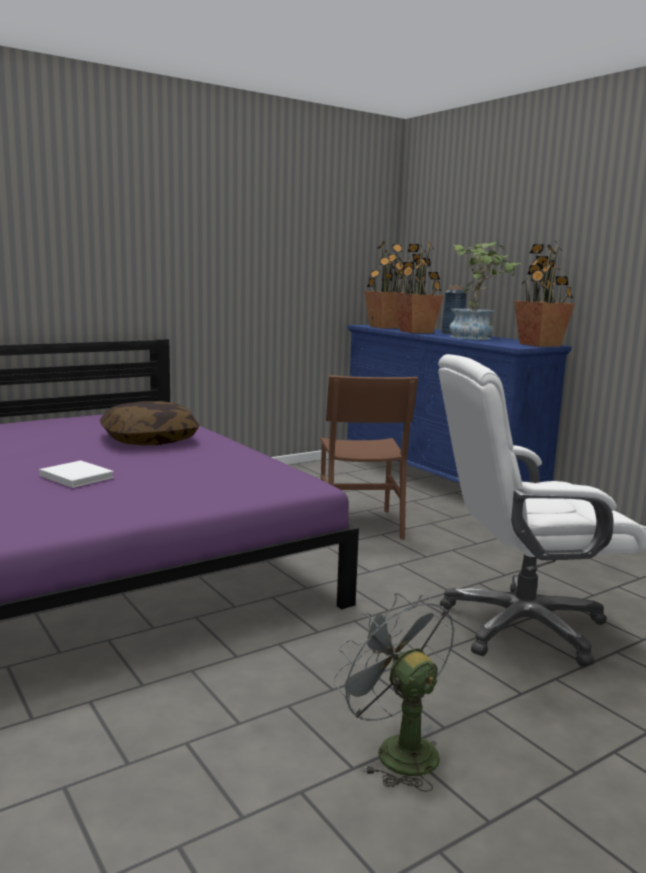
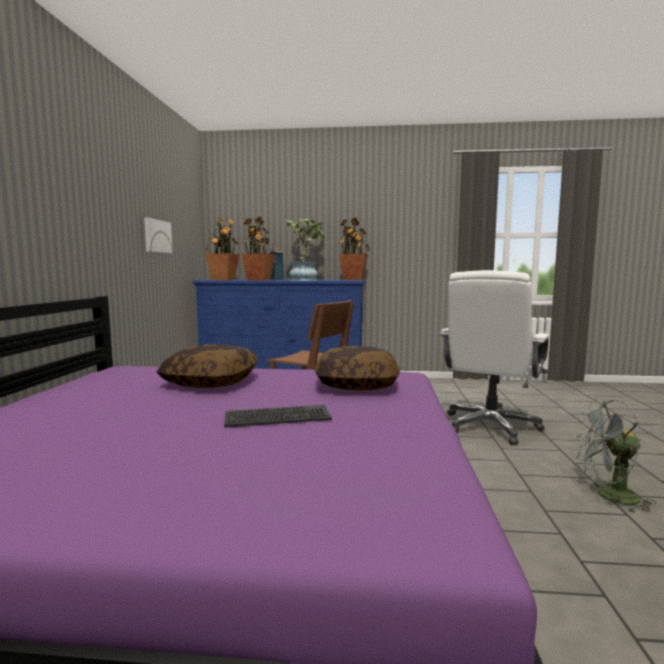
camera: 50 degrees left, 5 degrees down
white book [39,460,114,488] -> keyboard [224,405,332,427]
none -> picture [144,218,173,253]
none -> pillow [315,346,400,391]

